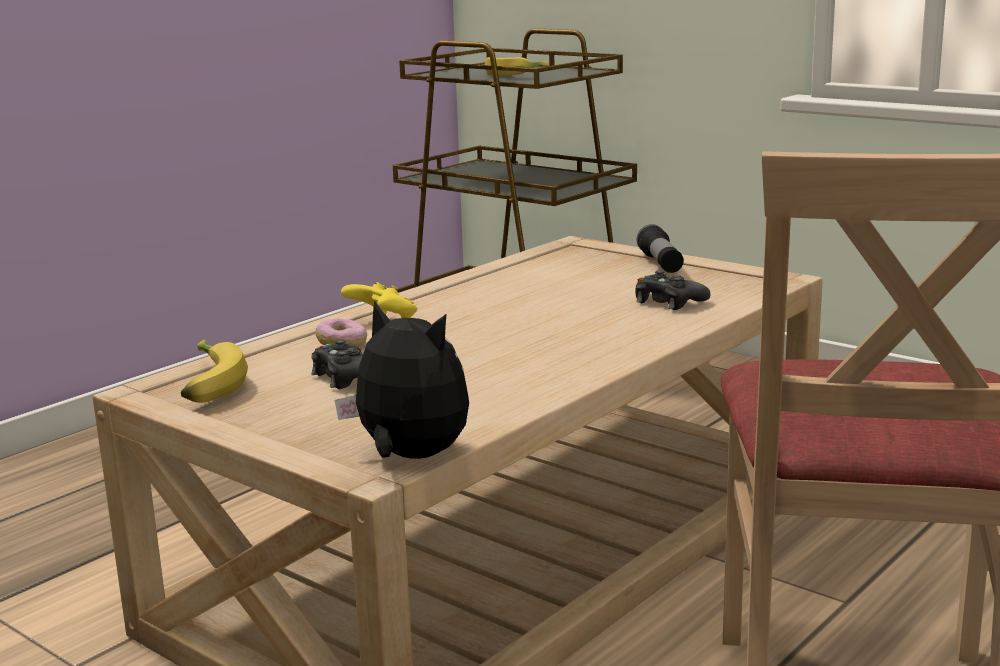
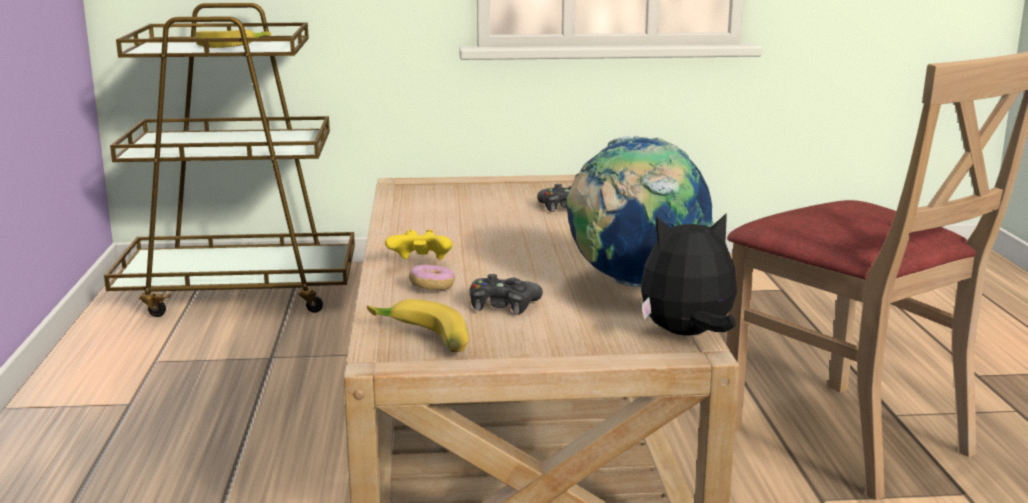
camera: 45 degrees left, 0 degrees up
flashlight [637,224,684,273] -> none
none -> globe [567,136,714,287]

